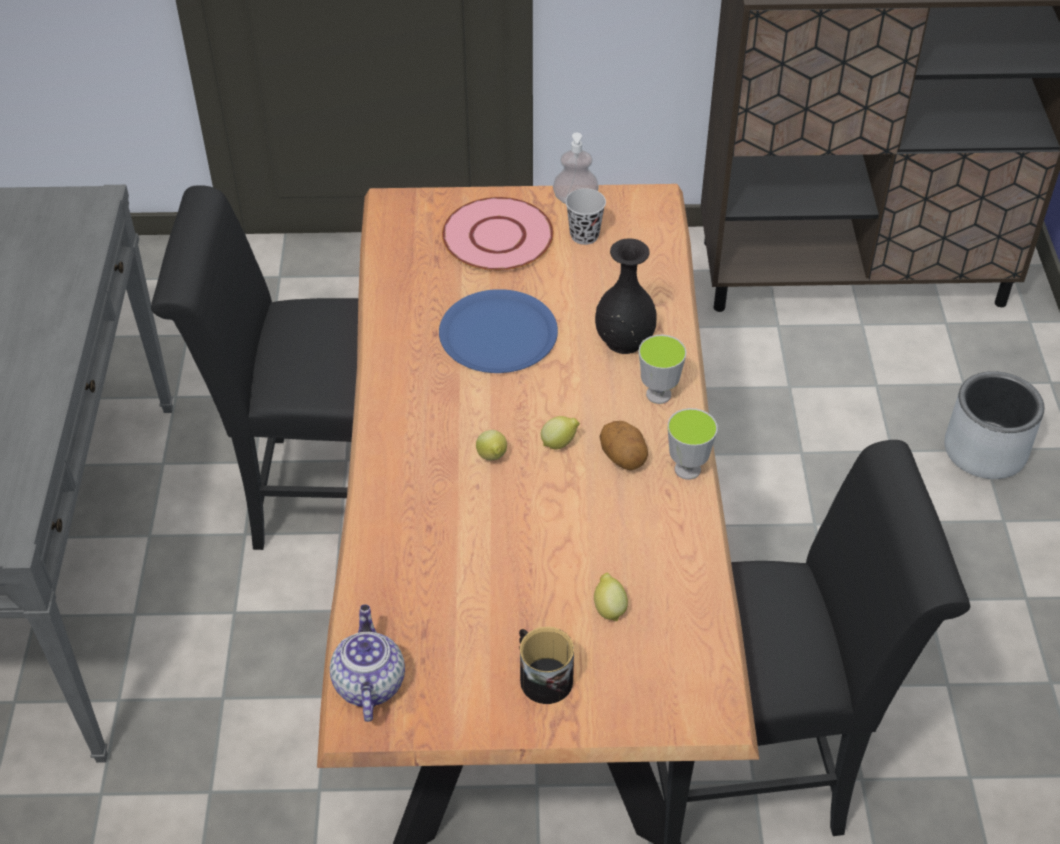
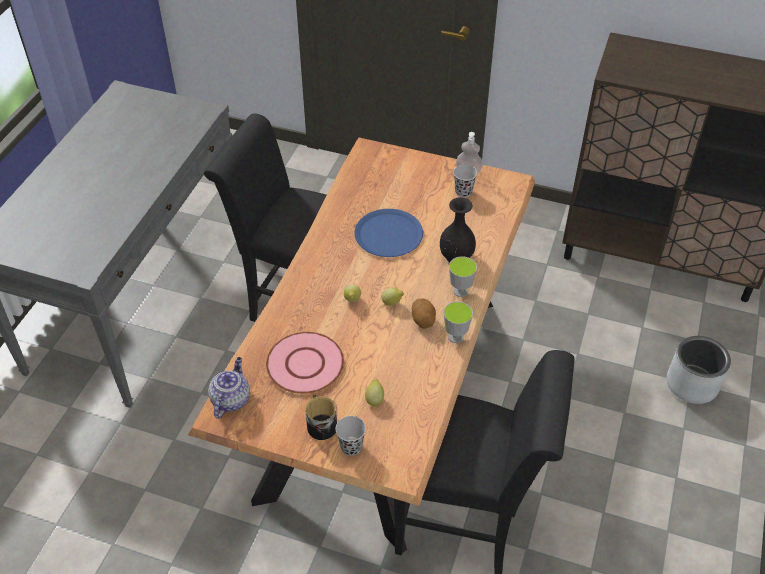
camera: 20 degrees right, 0 degrees up
pink plate [442,197,554,271] -> pink plate moved to [266,332,344,394]
none -> black cup [335,416,366,456]

